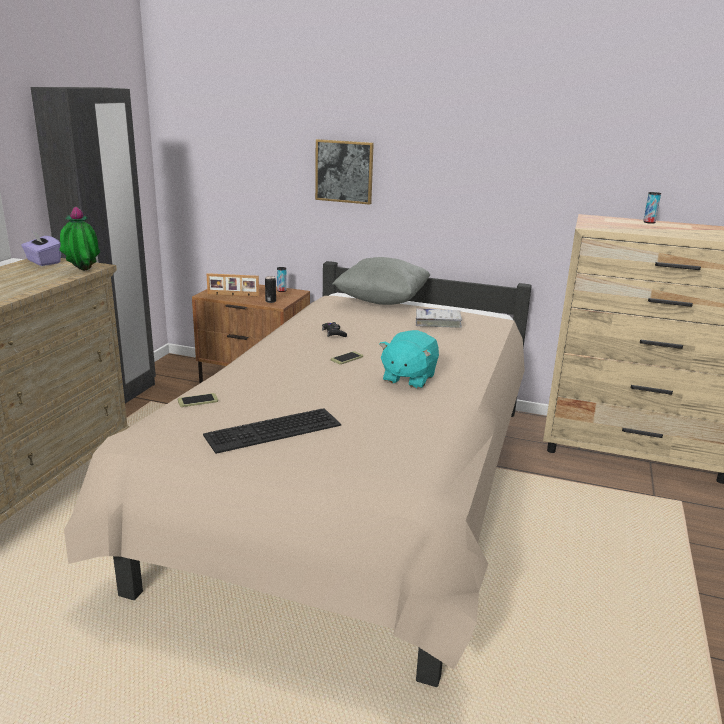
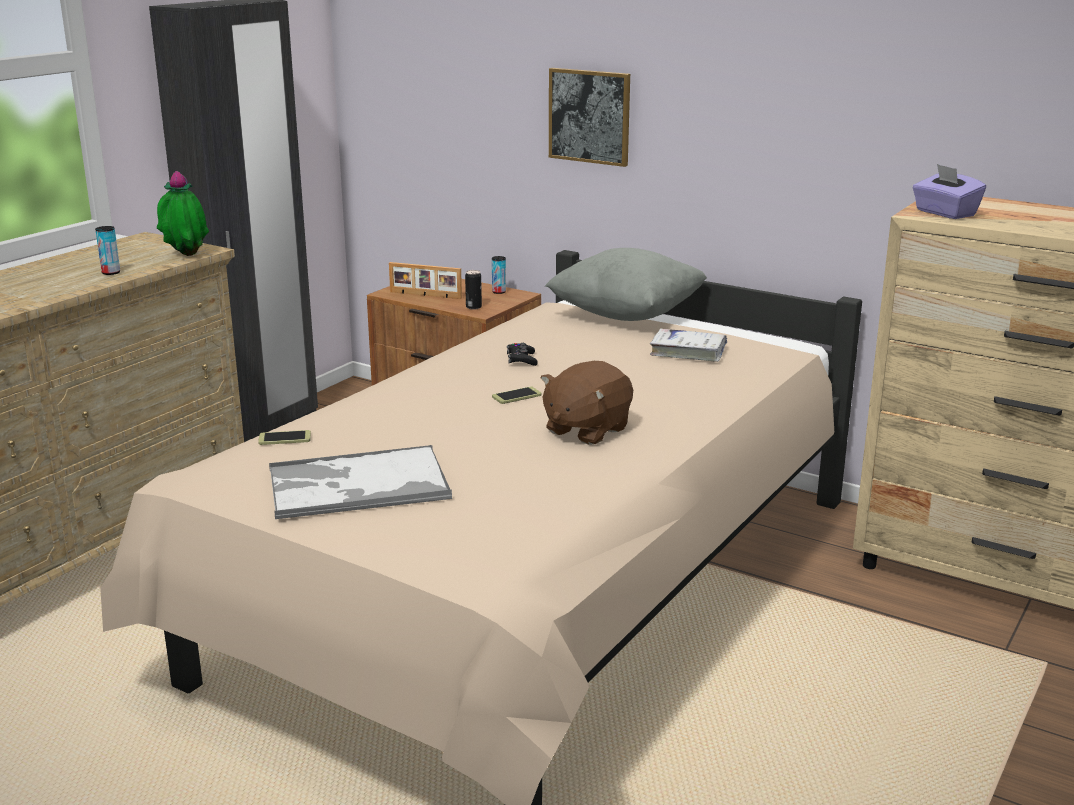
camera: 15 degrees right, 0 degrees up
purple tissue box [21,231,61,266] -> purple tissue box moved to [912,164,986,219]
keyboard [203,408,341,454] -> tray [269,445,452,519]
turquoise plush toy [379,330,439,389] -> brown plush toy [541,361,633,445]
can [643,192,661,224] -> can moved to [95,226,120,275]

